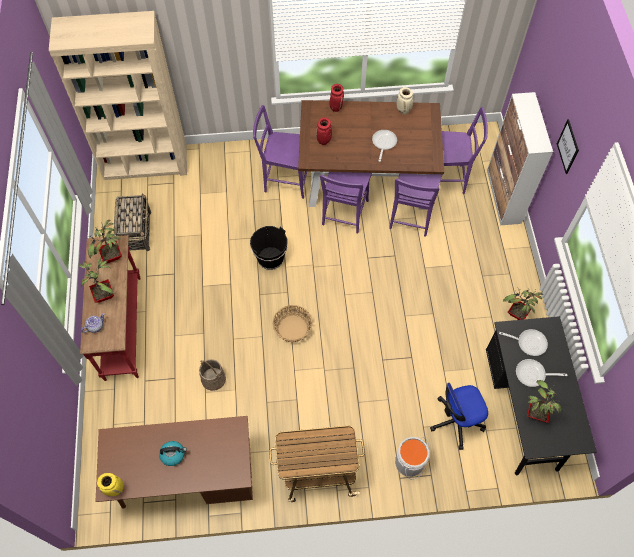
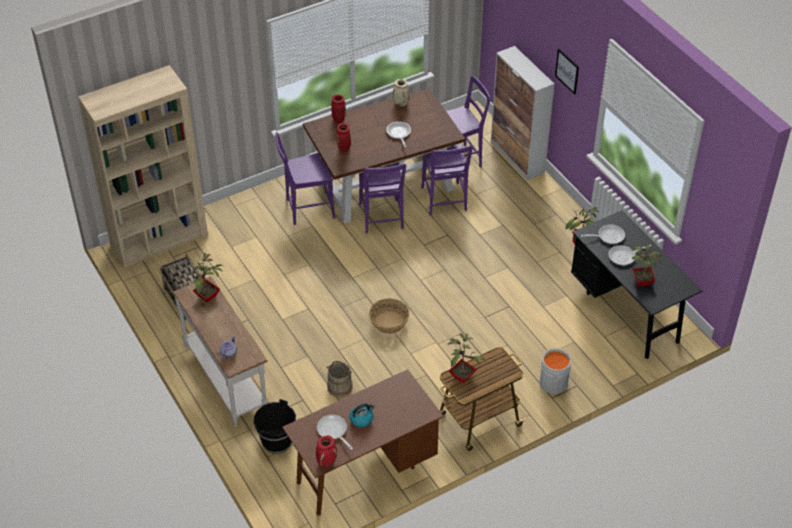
camera: 25 degrees left, 15 degrees down
potted plant [78,258,114,303] -> potted plant moved to [447,334,486,383]
red console table [80,235,141,381] -> white console table [173,276,268,427]
yellow vase [97,473,124,496] -> red vase [316,435,337,467]
black bucket [250,226,288,270] -> black bucket moved to [253,399,296,454]
office chair [430,383,488,450] -> none
none -> frying pan [317,415,353,450]

